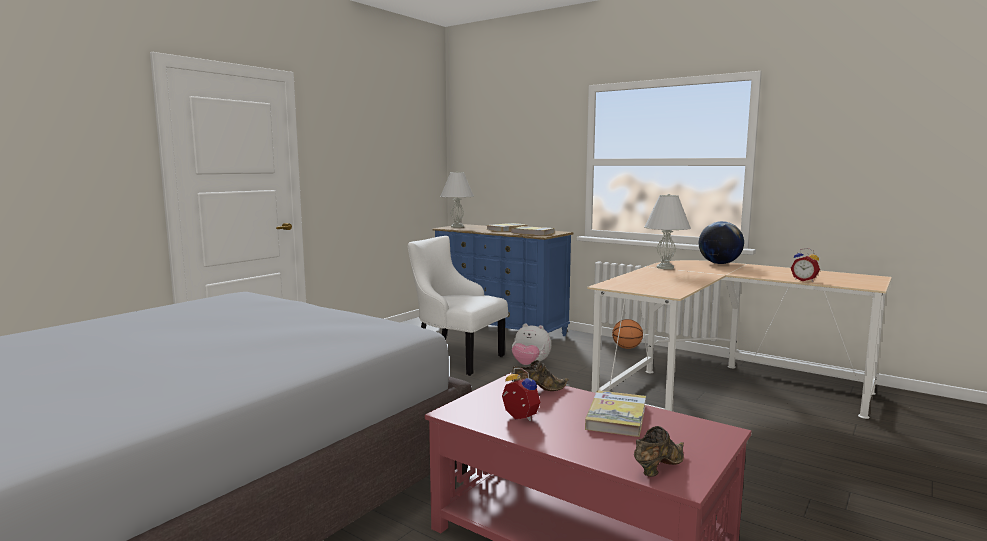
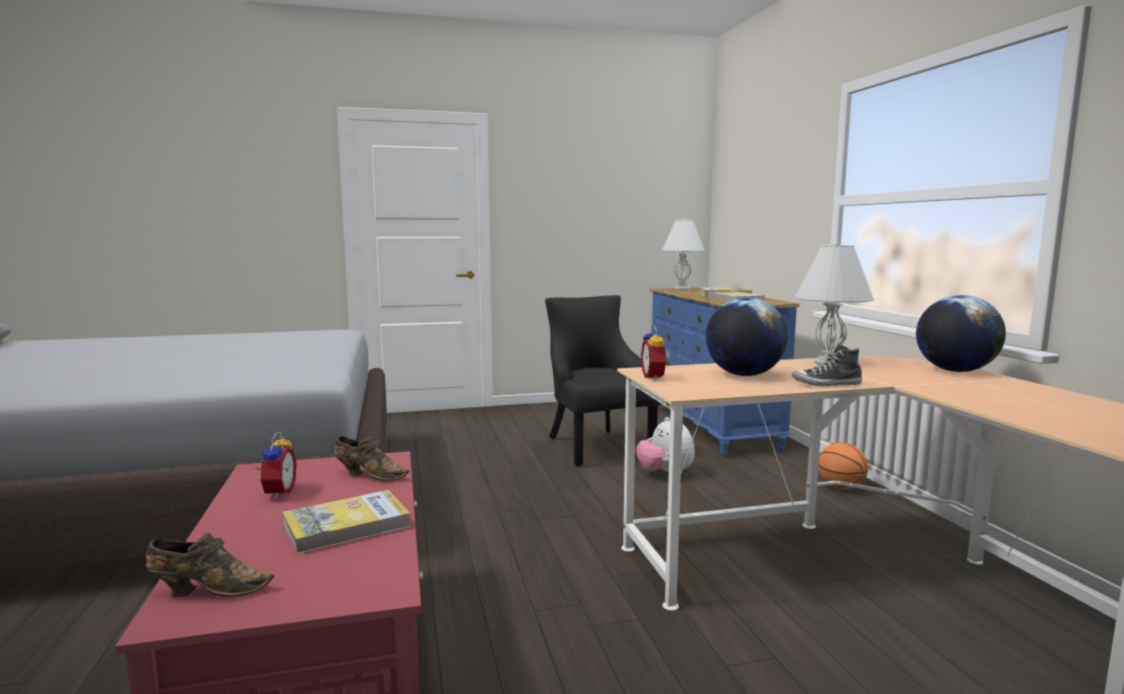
camera: 40 degrees right, 0 degrees up
white chair [408,236,508,376] -> black chair [545,295,661,467]
alarm clock [791,248,820,282] -> alarm clock moved to [641,325,670,381]
none -> globe [706,297,788,376]
none -> shoe [792,343,862,386]

